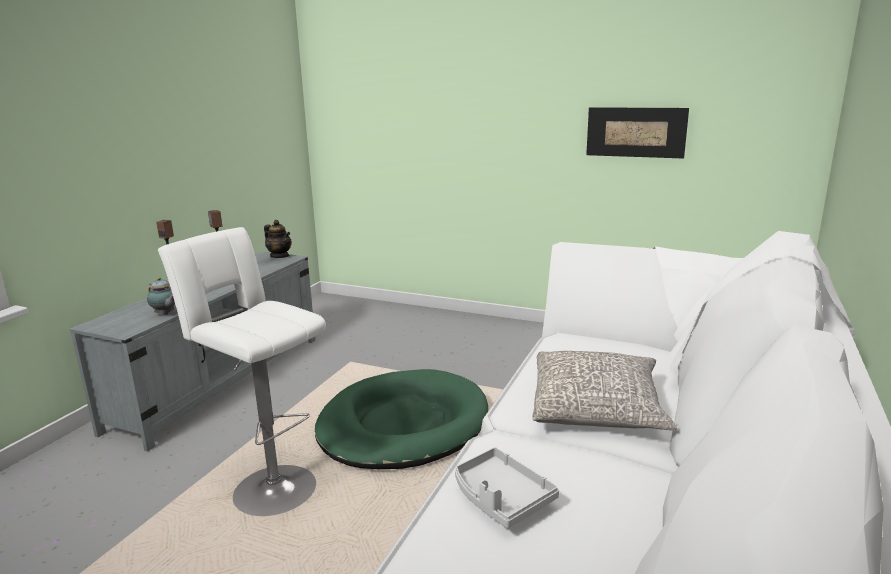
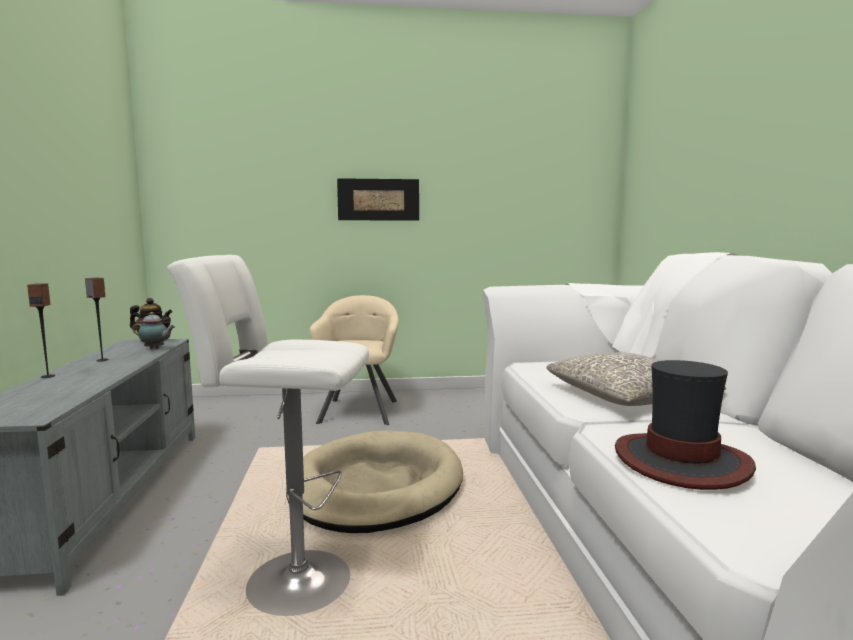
camera: 30 degrees left, 10 degrees down
teapot [147,277,175,315] -> teapot moved to [132,312,175,349]
green dog bed [315,369,488,469] -> beige dog bed [286,430,463,533]
grey tray [455,447,559,528] -> hat [615,360,756,490]
picture [586,107,689,159] -> picture moved to [337,178,419,220]
none -> beige armchair [309,295,399,425]

